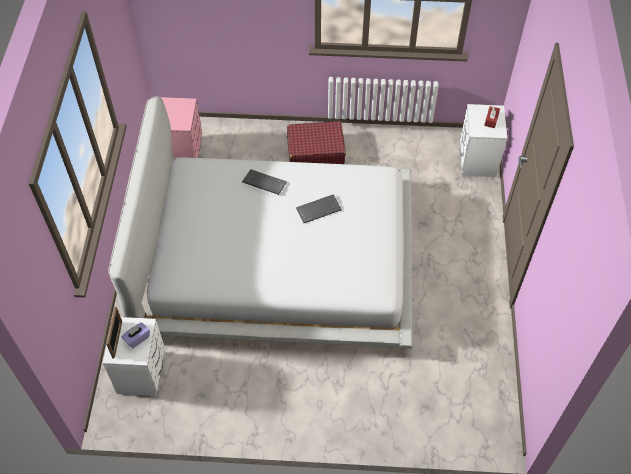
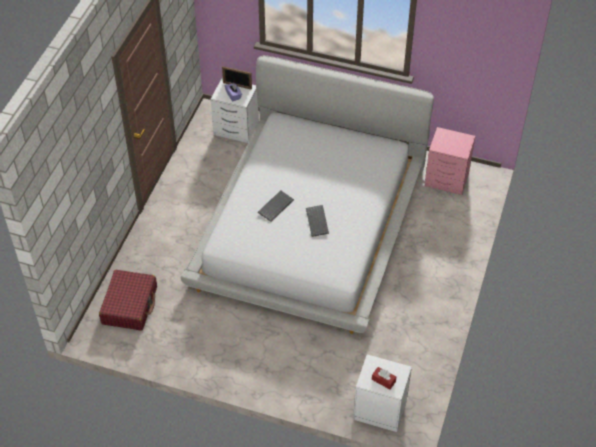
camera: 105 degrees right, 5 degrees down
keyboard [242,169,287,195] -> keyboard moved to [258,191,294,222]
red suitcase [287,121,346,164] -> red suitcase moved to [99,270,157,331]

